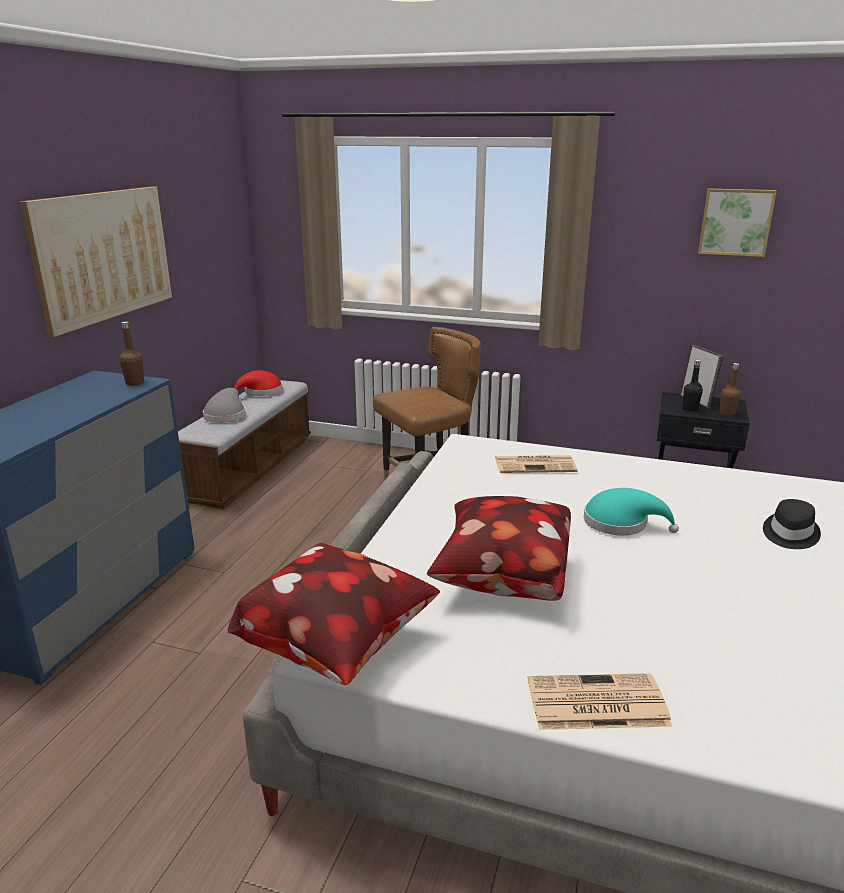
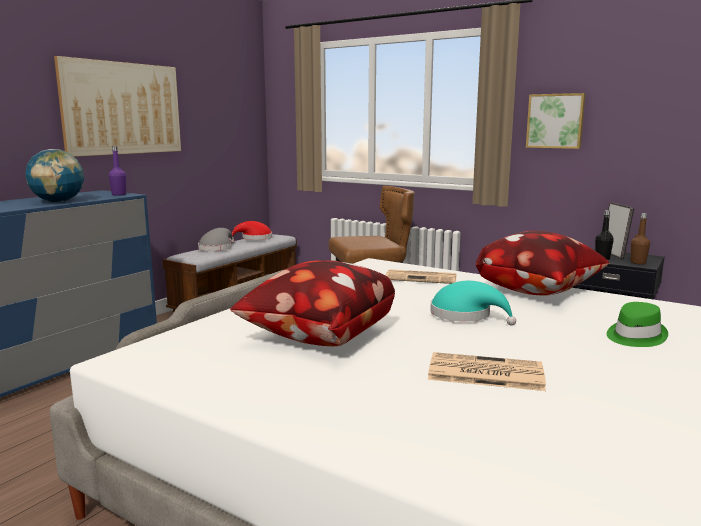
camera: 15 degrees right, 10 degrees down
brown bottle [119,321,144,386] -> purple bottle [109,146,126,196]
pillow [228,543,440,685] -> pillow moved to [475,231,610,296]
newspaper [528,673,672,730] -> newspaper moved to [428,352,546,391]
picture [698,189,777,257] -> picture moved to [526,93,586,149]
black hat [763,499,821,549] -> green hat [607,302,668,347]
none -> globe [25,149,84,202]

